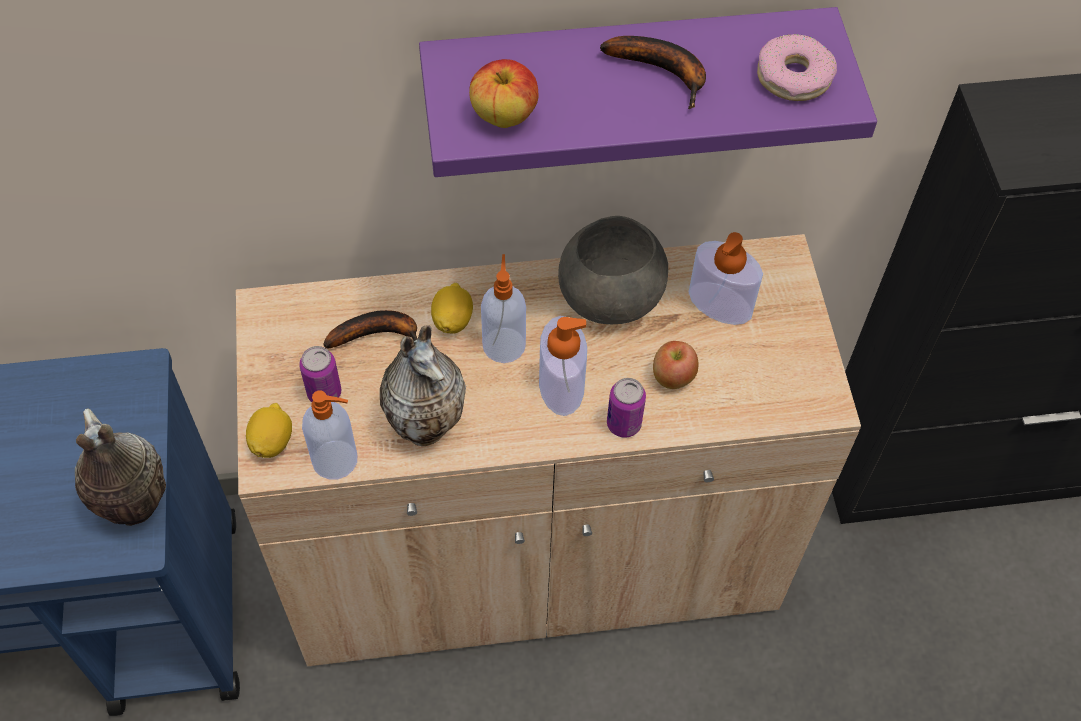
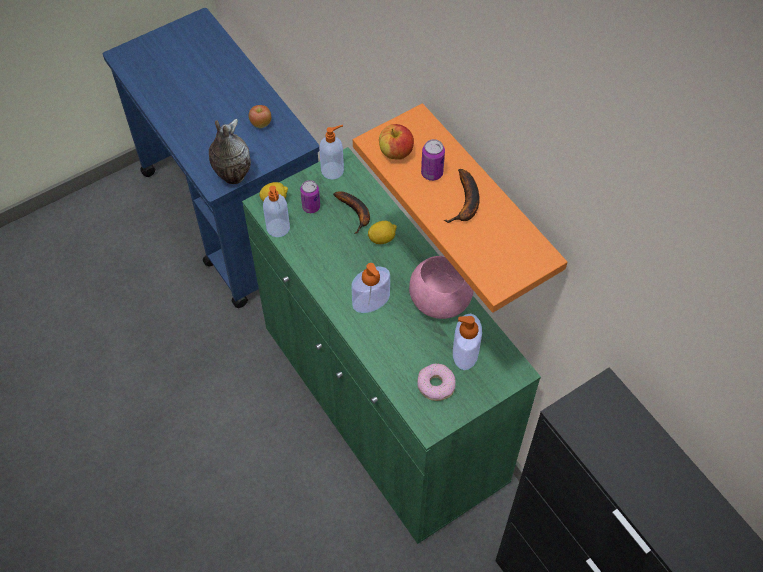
camera: 65 degrees right, 0 degrees up
beige cabinet [236,234,861,666] -> green cabinet [242,147,541,544]
vase [380,325,466,446] -> none
purple shelf [419,7,877,177] -> orange shelf [353,103,567,313]
soap dispenser [481,254,526,363] -> soap dispenser moved to [319,125,344,179]
grey bowl [558,216,668,324] -> pink bowl [409,256,474,319]
can [607,378,646,438] -> can moved to [421,139,445,181]
apple [653,341,698,389] -> apple moved to [249,105,271,128]
donut [757,34,837,101] -> donut moved to [417,364,456,401]

